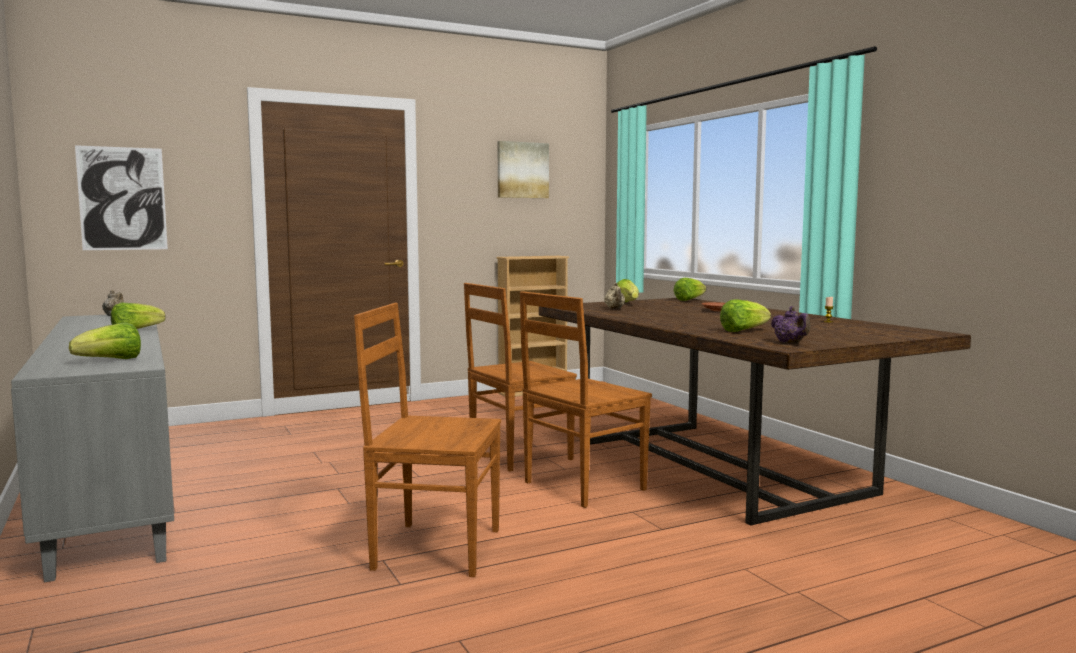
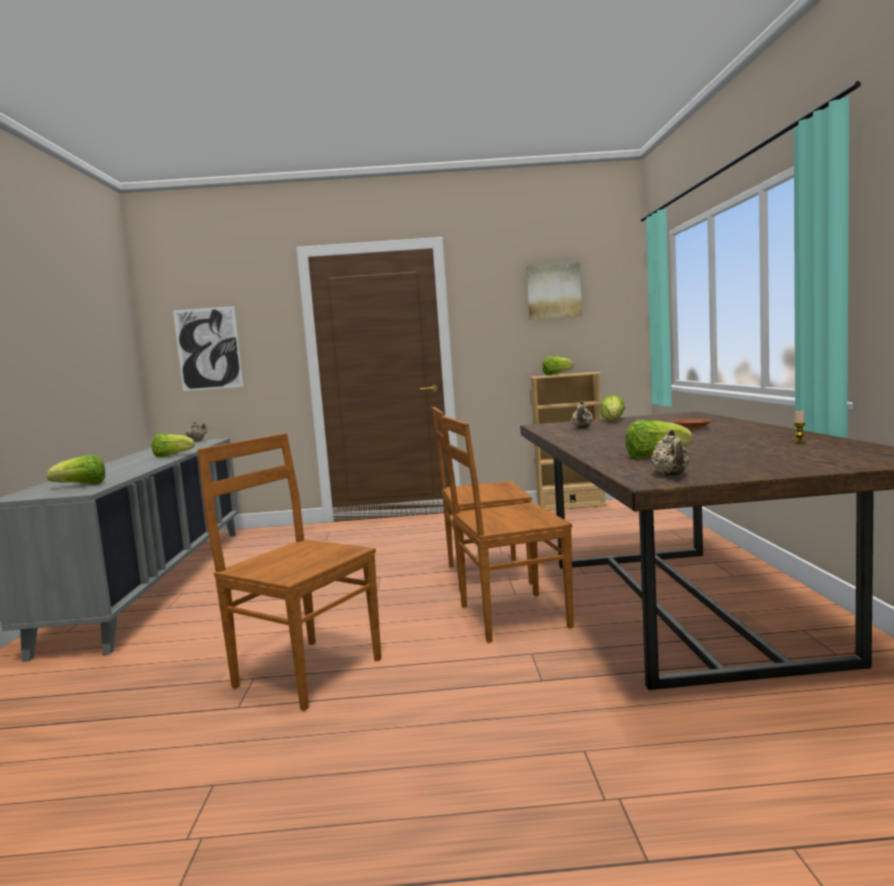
camera: 25 degrees right, 0 degrees up
lettuce [673,278,706,301] -> lettuce moved to [542,356,574,375]
purple teapot [771,306,810,343] -> beige teapot [651,429,690,475]

